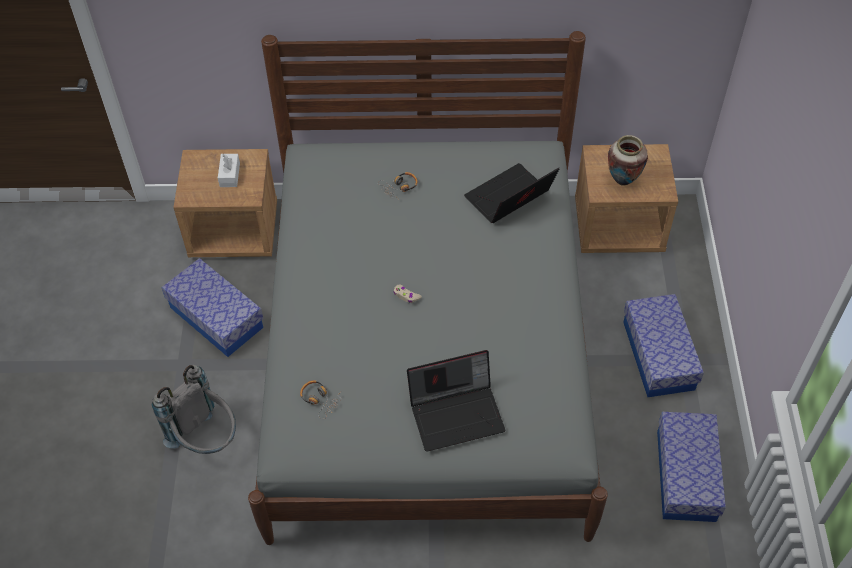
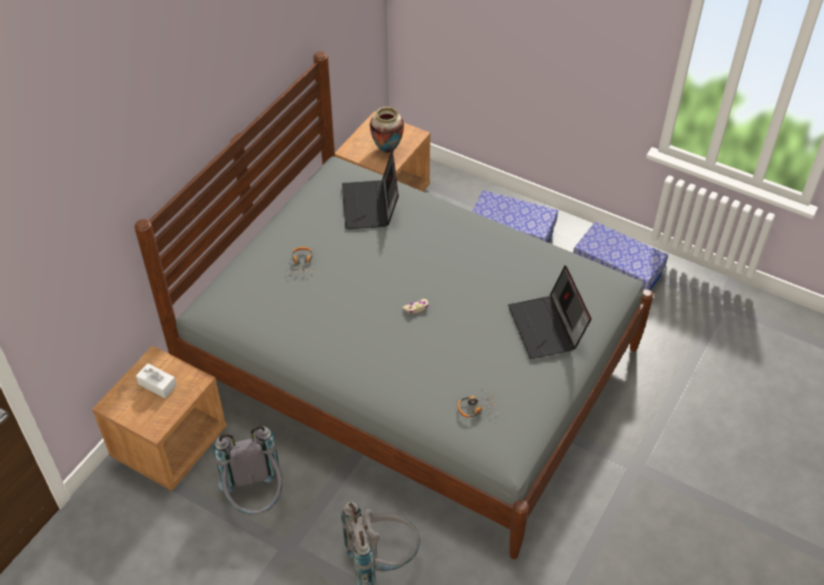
camera: 60 degrees left, 5 degrees down
storage box [162,258,264,357] -> grey backpack [213,426,283,515]
laptop [407,350,505,452] -> laptop turned 150 degrees clockwise [508,265,591,359]

